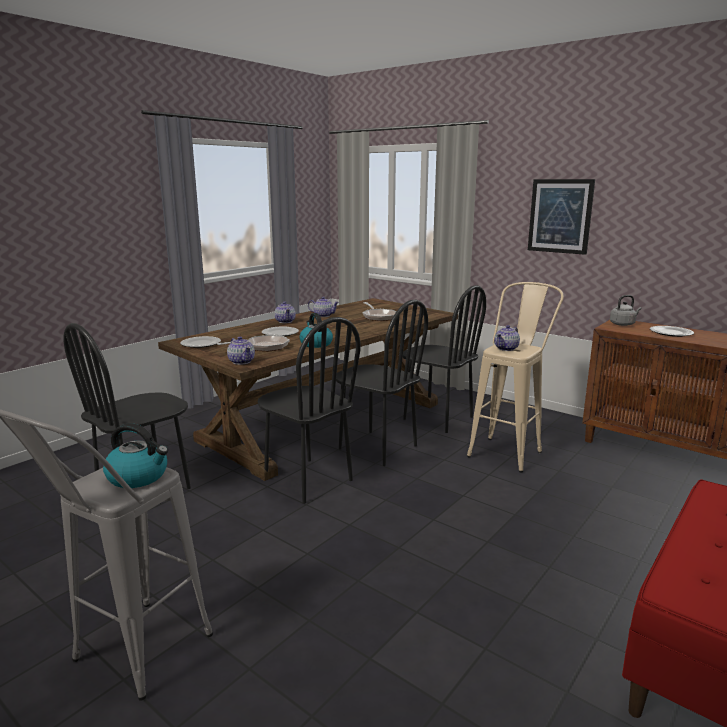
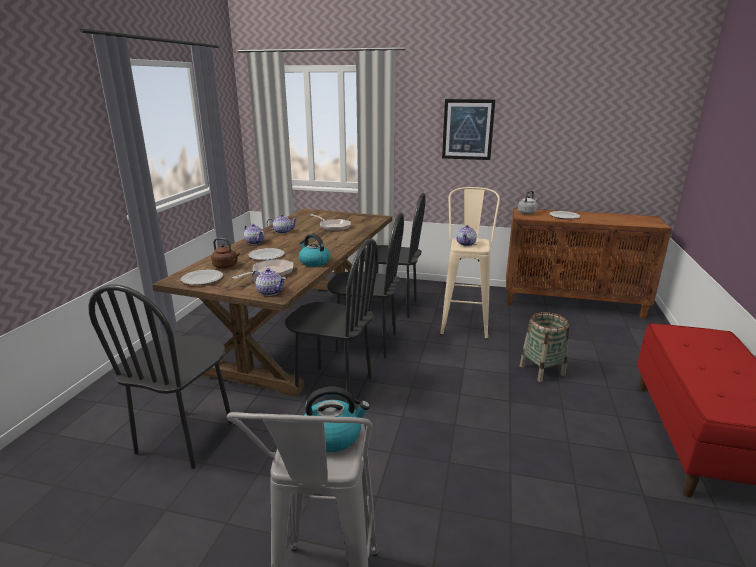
camera: 25 degrees left, 5 degrees up
none -> brown kettle [211,238,240,268]
none -> basket [520,312,569,382]

